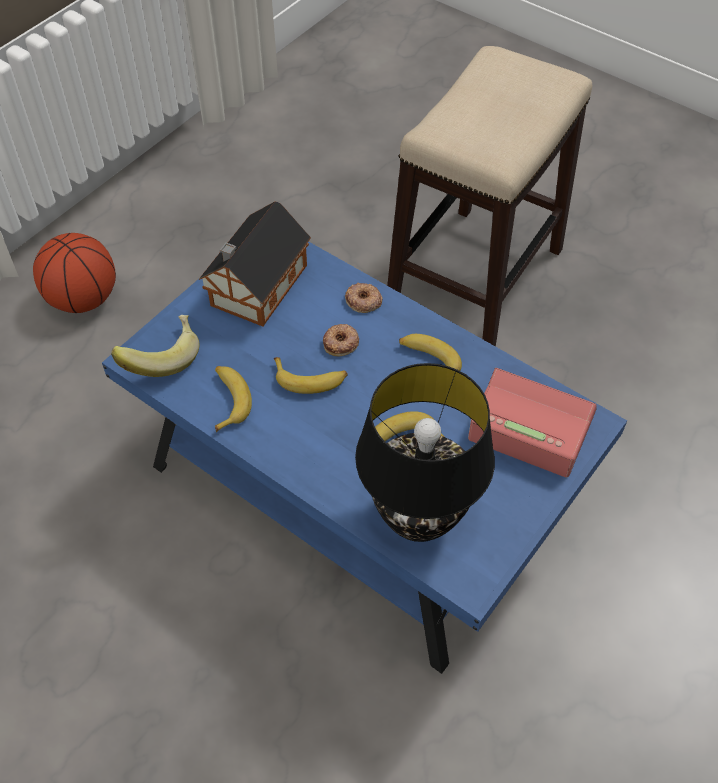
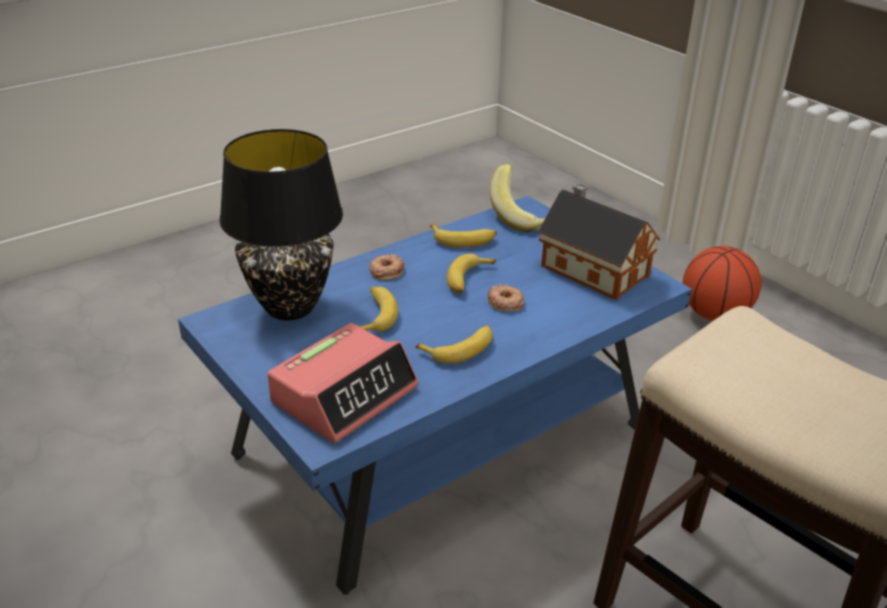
camera: 105 degrees right, 20 degrees down
donut [345,283,383,313] -> donut moved to [369,254,404,280]

